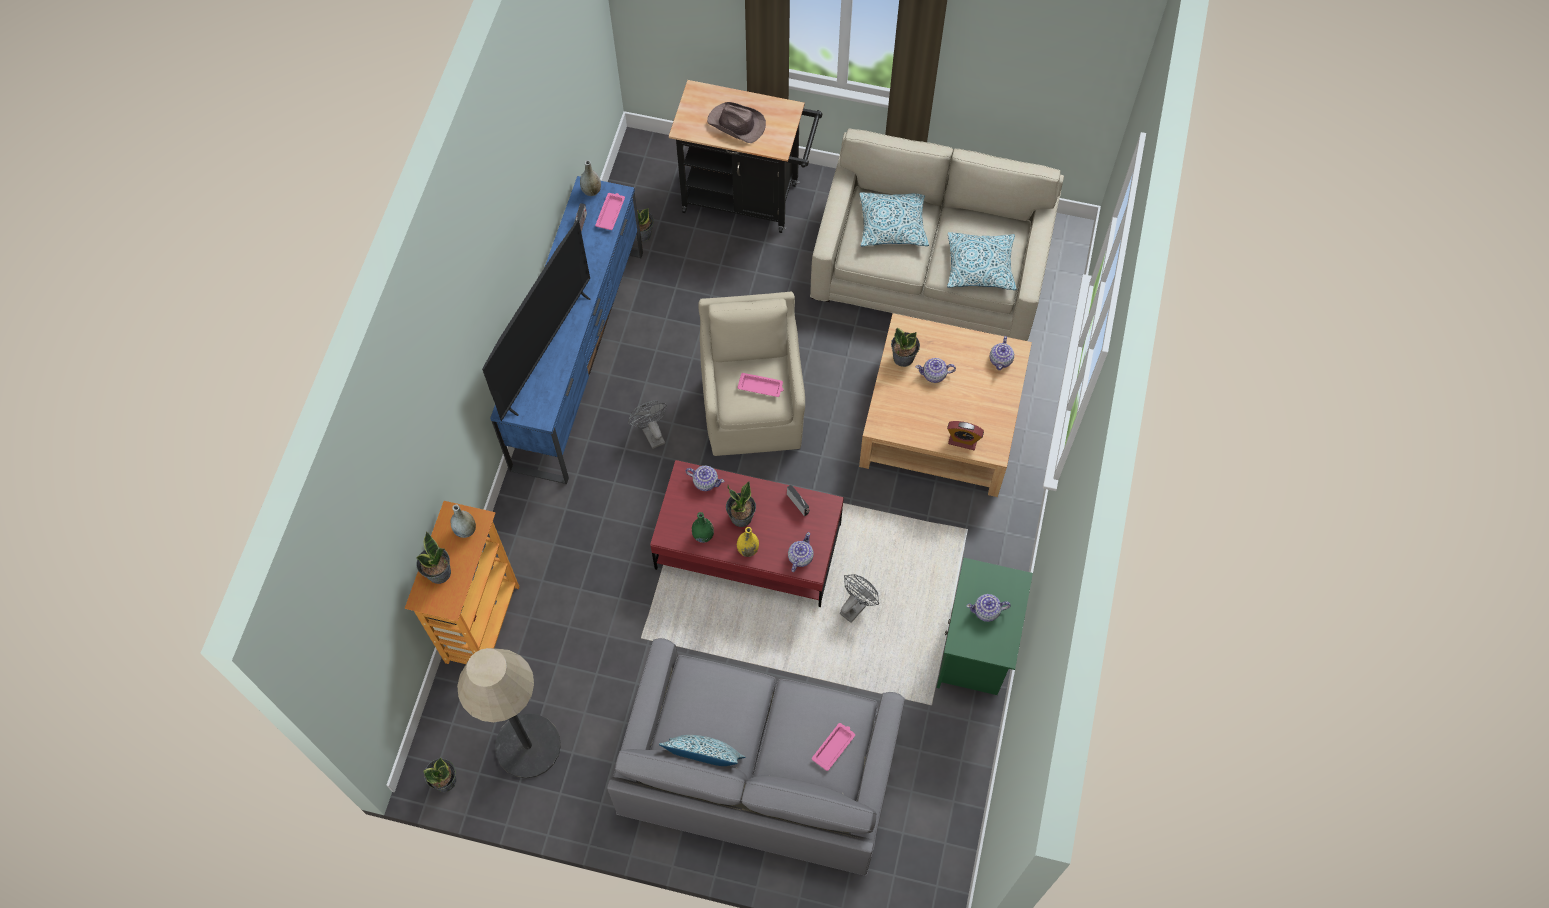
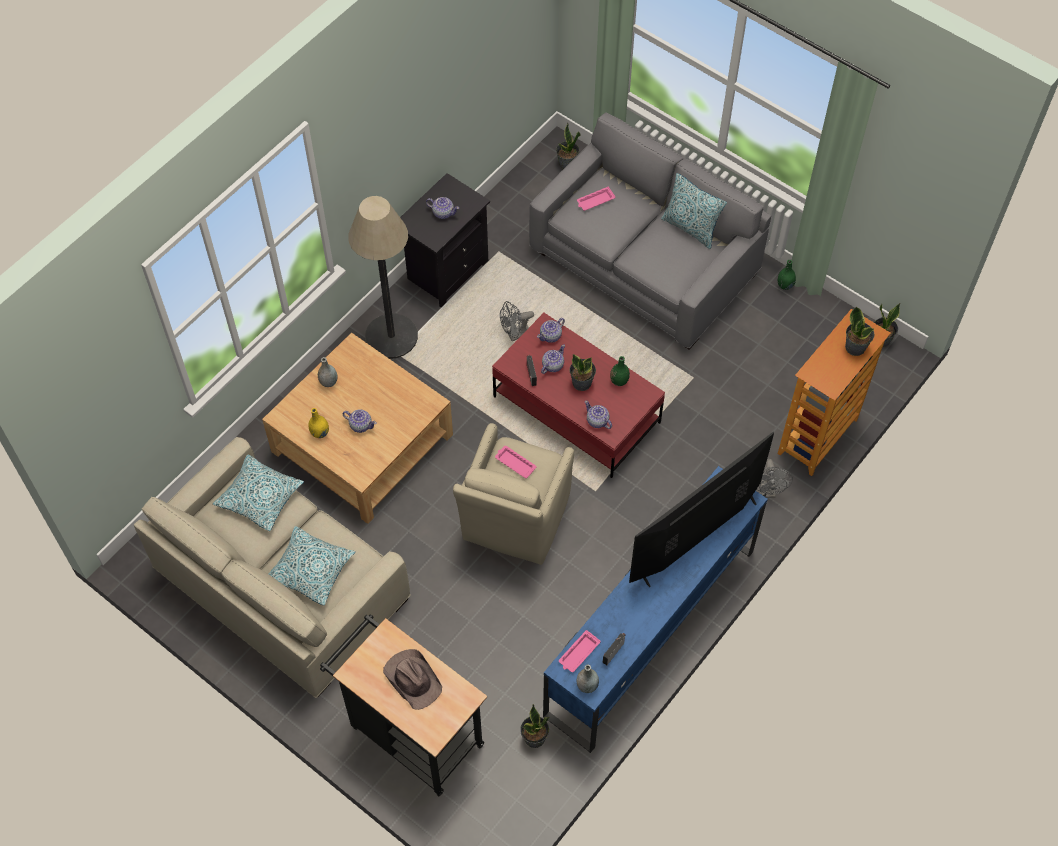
camera: 155 degrees left, 5 degrees down
grey vase [451,505,476,538] -> grey vase moved to [318,357,338,387]
floor lamp [457,648,561,778] -> floor lamp moved to [348,196,418,359]
grey fan [628,400,667,449] -> grey fan moved to [756,459,793,498]
yellow vase [737,527,759,557] -> yellow vase moved to [308,408,329,438]
potted plant [891,328,920,367] -> potted plant moved to [556,122,581,169]
green nightstand [937,558,1033,695] -> black nightstand [400,173,490,307]
alarm clock [947,421,984,450] -> none
teapot [990,336,1014,370] -> teapot moved to [541,344,565,374]
none -> green vase [778,260,796,290]

